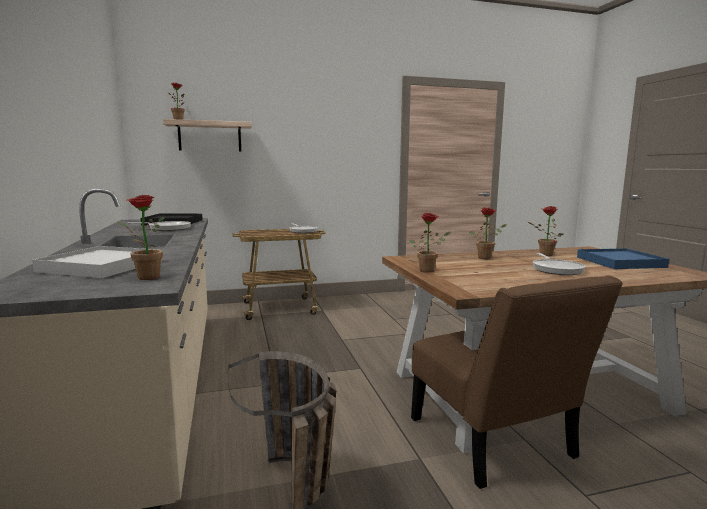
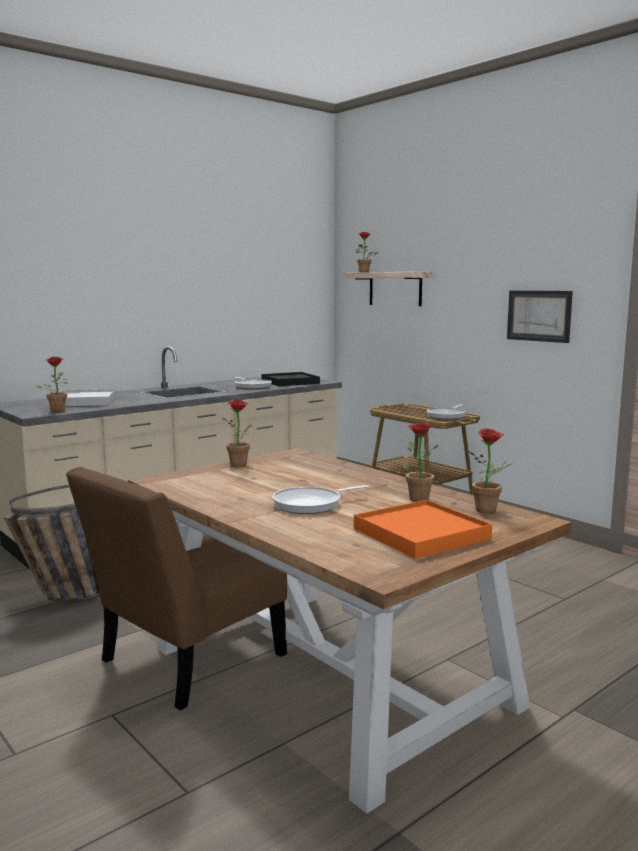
camera: 65 degrees right, 0 degrees up
potted plant [469,207,507,259] -> potted plant moved to [469,428,514,513]
blue tray [577,248,669,269] -> orange tray [354,500,492,559]
none -> picture [507,291,573,343]

